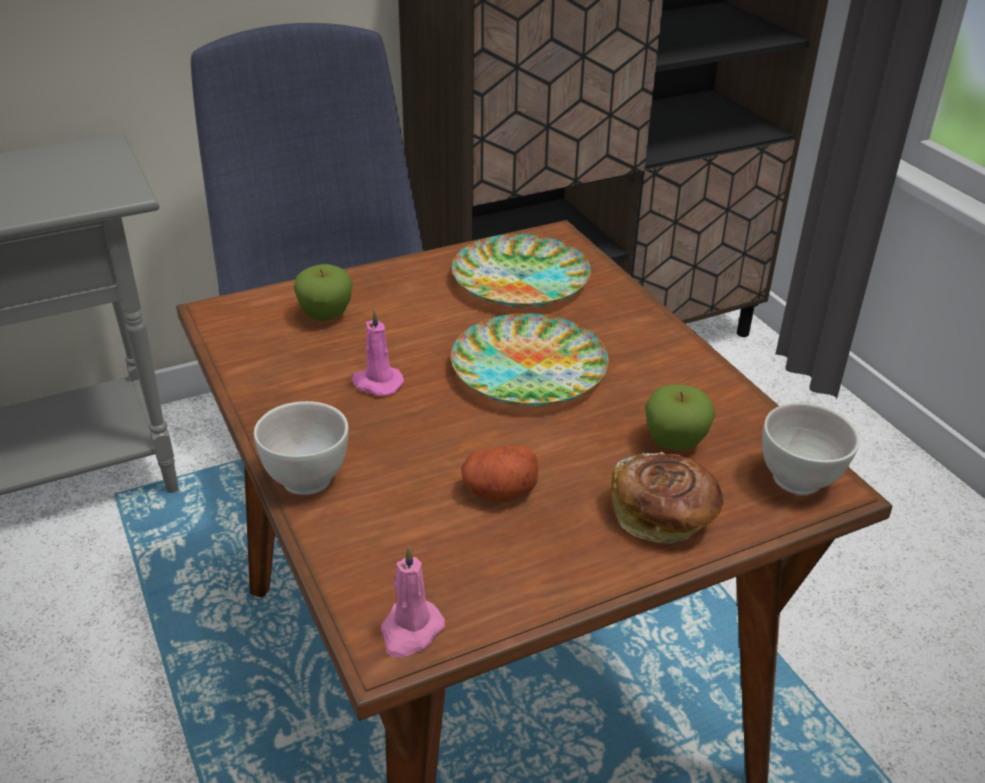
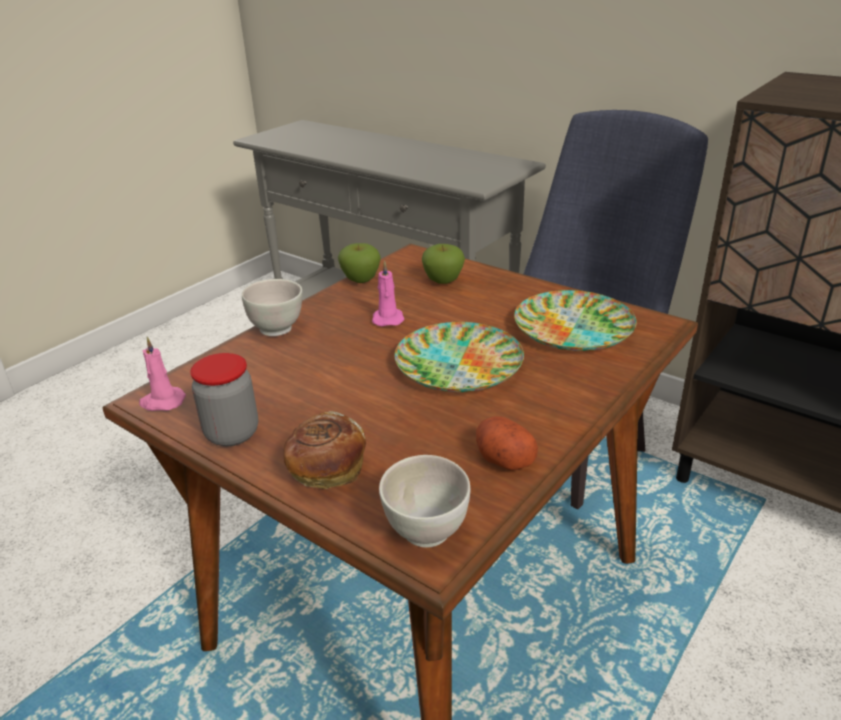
camera: 65 degrees right, 5 degrees down
potato [461,446,538,502] -> potato moved to [476,416,538,471]
apple [645,384,715,450] -> apple moved to [338,243,381,283]
none -> jar [190,353,258,446]

